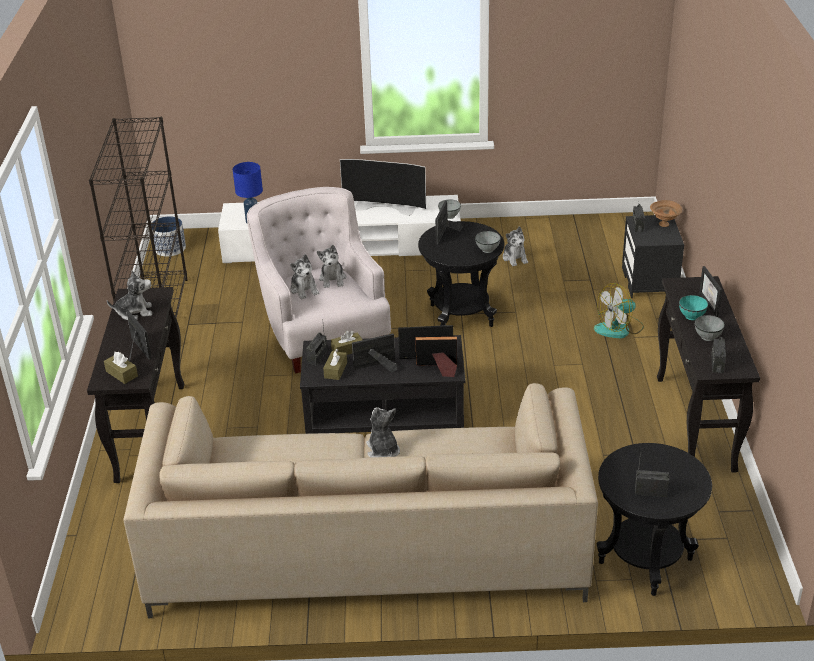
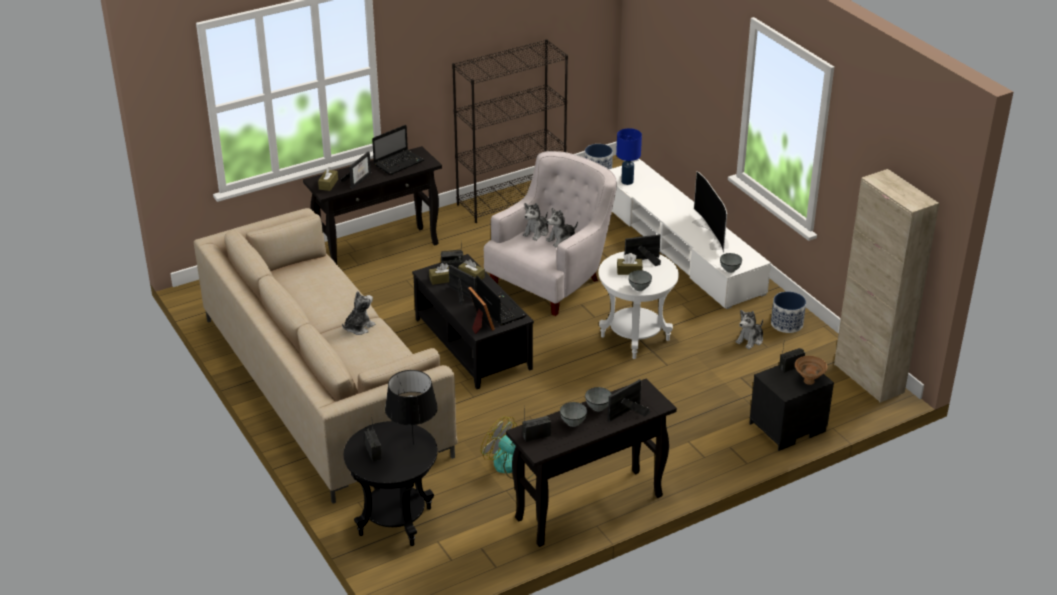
camera: 60 degrees right, 0 degrees up
plush toy [107,270,152,320] -> laptop [372,125,424,175]
black side table [418,221,504,327] -> white side table [598,251,679,359]
fan [594,283,644,338] -> fan moved to [481,417,534,480]
turquoise bowl [679,295,708,320] -> grey bowl [585,387,612,411]
none -> black table lamp [385,370,438,445]
none -> brown tissue box [617,253,643,275]
none -> planter [771,291,806,333]
none -> beige cabinet [834,169,939,403]

